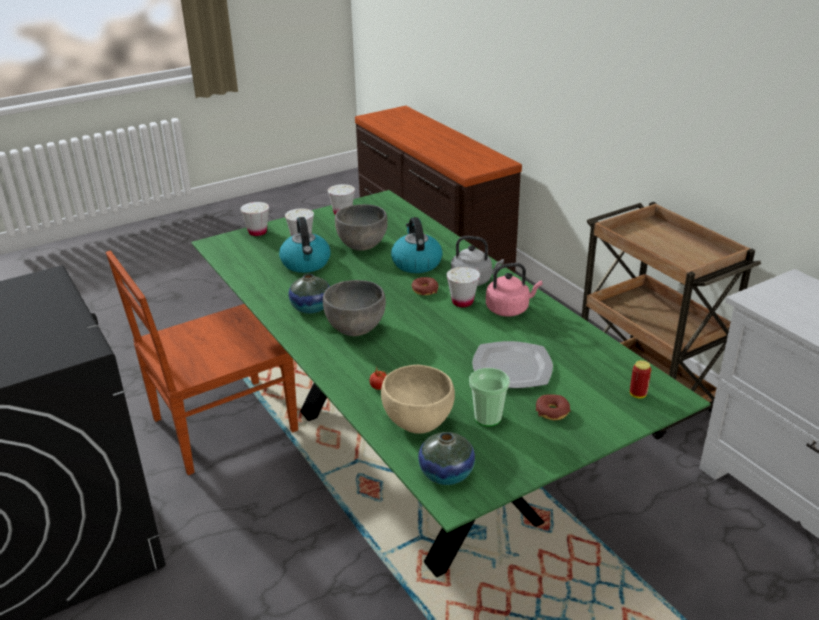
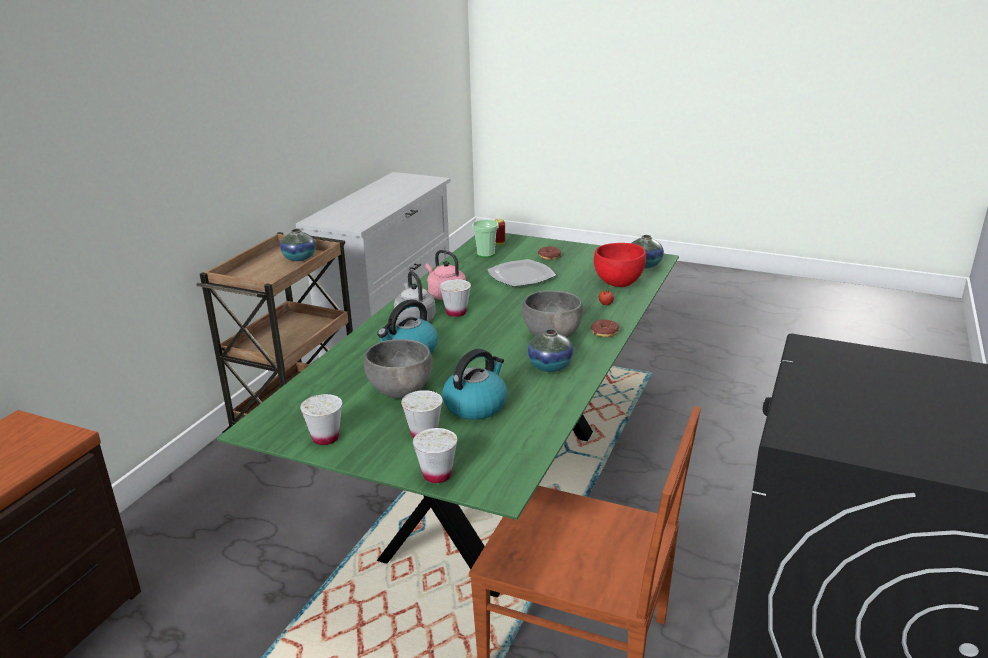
camera: 125 degrees left, 5 degrees down
beige bowl [381,365,455,434] -> red bowl [594,243,646,287]
donut [412,277,439,295] -> donut moved to [591,320,619,337]
cup [469,368,510,427] -> cup moved to [472,220,498,257]
none -> vase [280,229,316,261]

